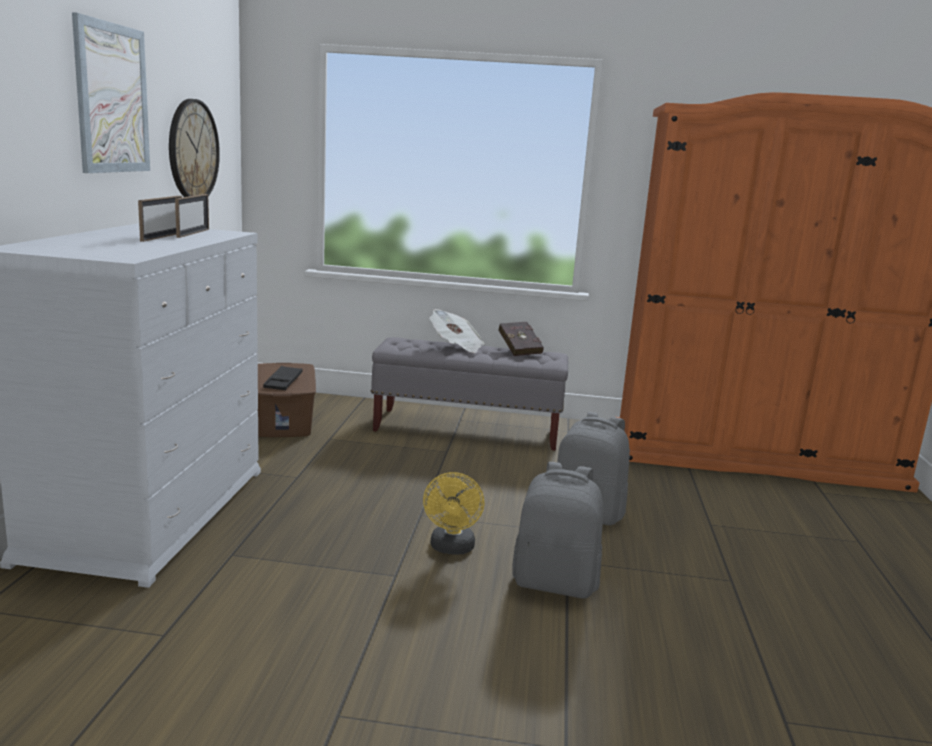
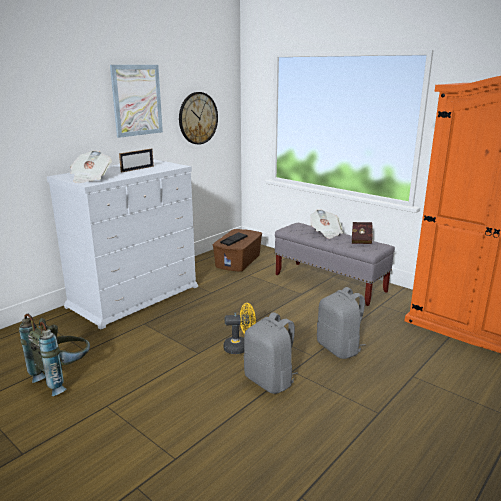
camera: 35 degrees right, 5 degrees up
picture frame [175,194,209,238] -> none
yellow fan [423,472,484,555] -> yellow fan turned 135 degrees counterclockwise [223,303,256,354]
none -> grey backpack [19,314,90,396]
none -> newspaper [70,151,112,183]

